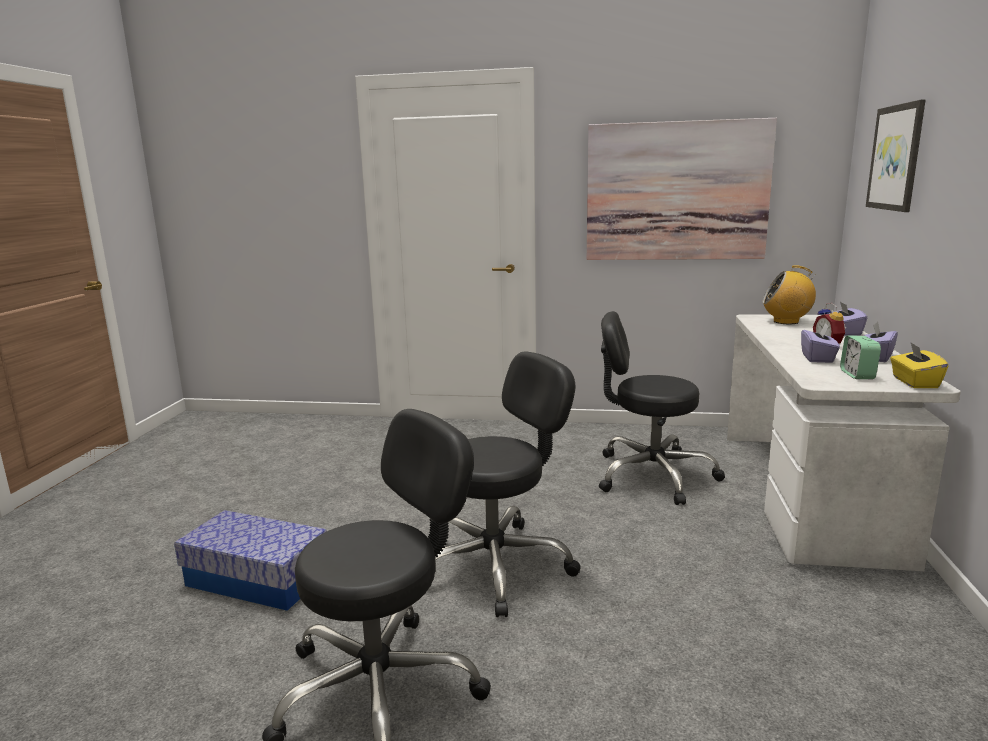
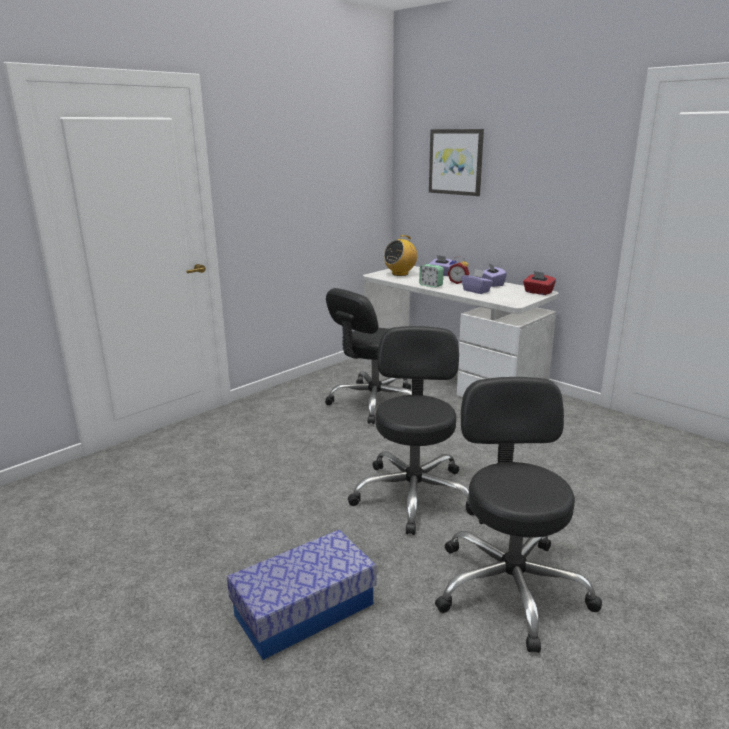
camera: 55 degrees left, 5 degrees up
picture [587,118,777,260] -> none
alarm clock [840,335,881,379] -> alarm clock moved to [419,264,444,288]
yellow tissue box [890,343,948,388] -> red tissue box [523,271,556,295]

